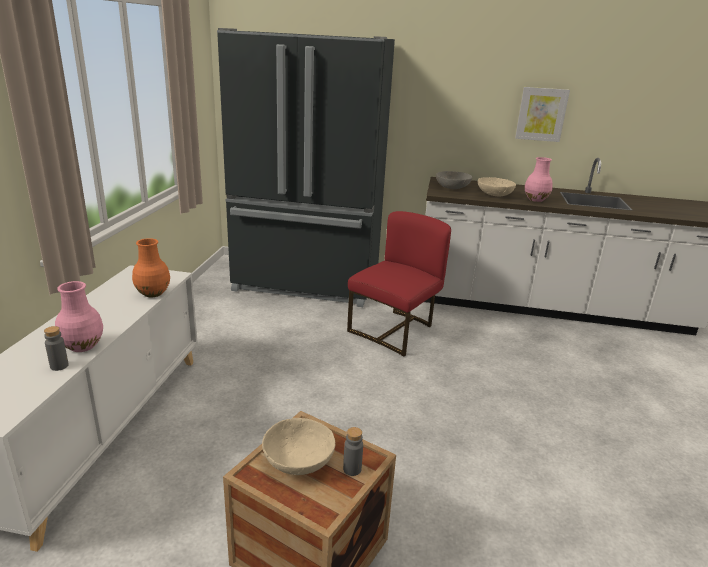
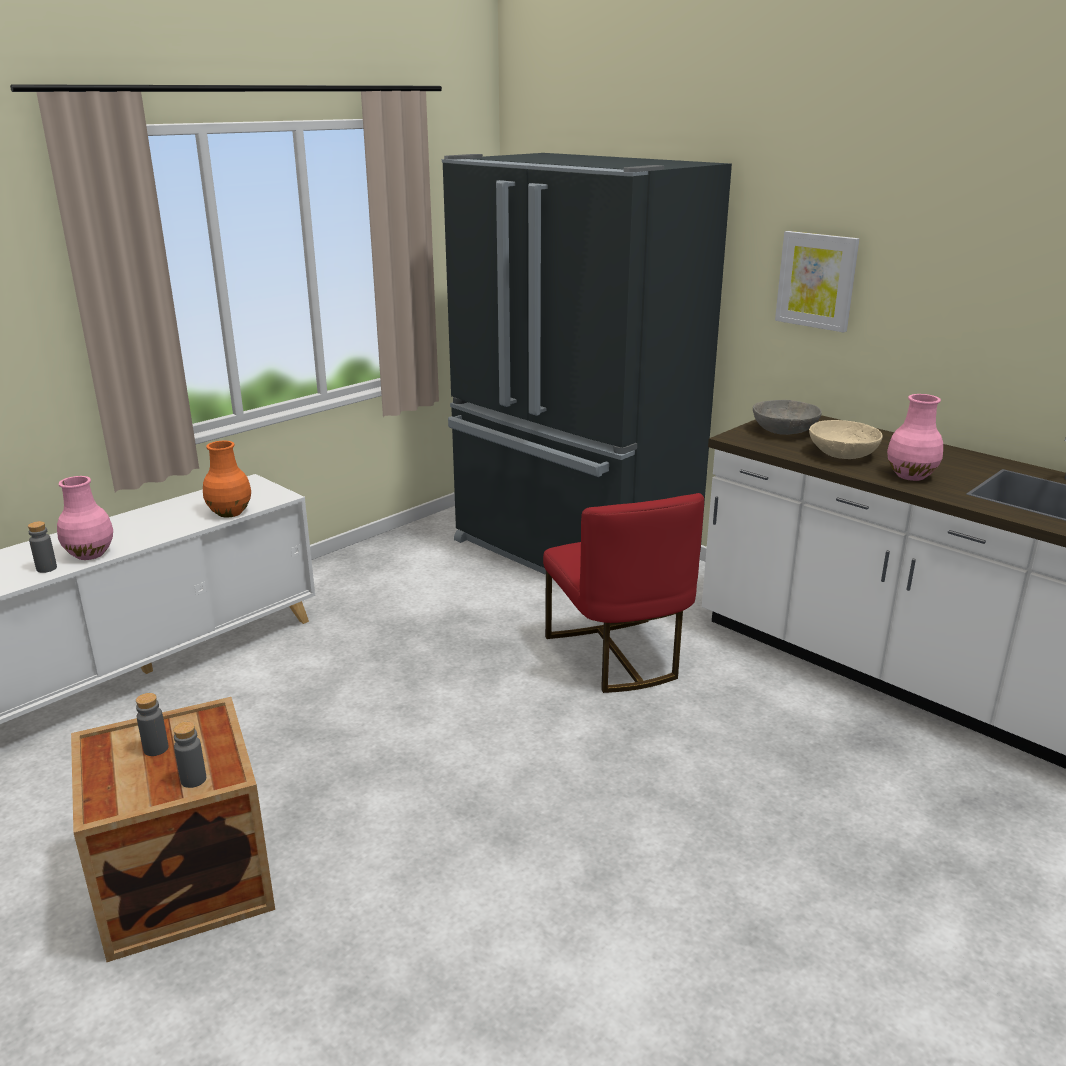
camera: 35 degrees right, 0 degrees up
beige bowl [262,418,335,475] -> grey bottle [136,693,168,756]
red chair [347,211,451,357] -> red chair turned 90 degrees clockwise [543,493,704,693]
picture [515,87,570,142] -> picture moved to [775,231,859,333]

